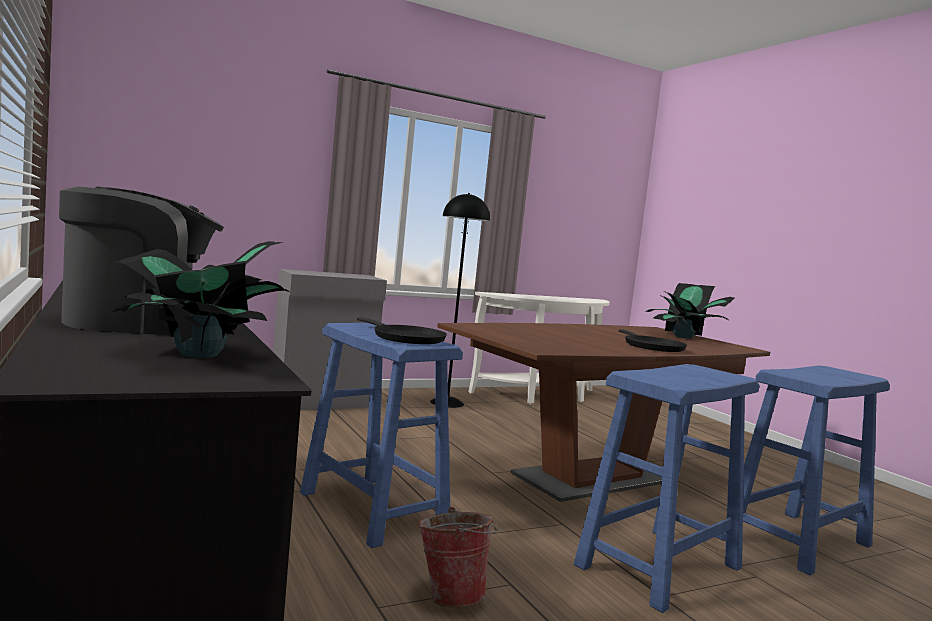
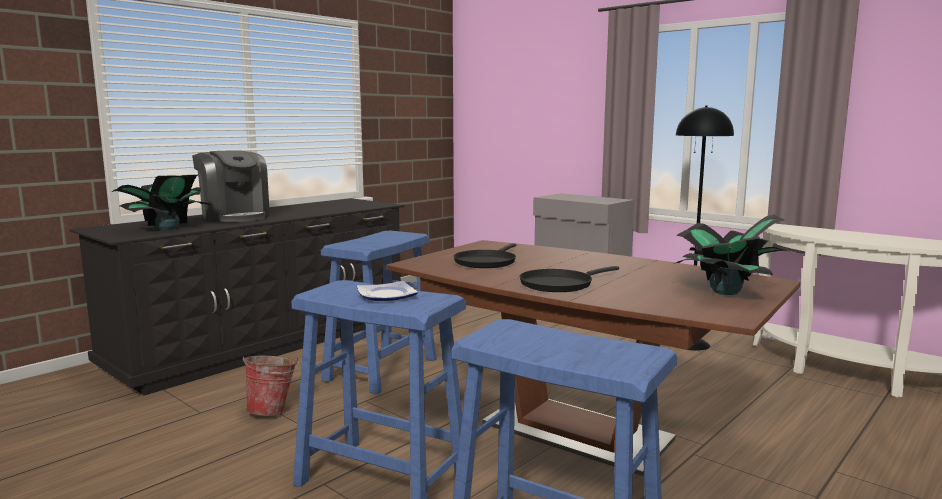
camera: 70 degrees right, 5 degrees up
black frying pan [357,317,447,344] -> black frying pan moved to [454,243,516,268]
none -> plate [357,281,418,301]

